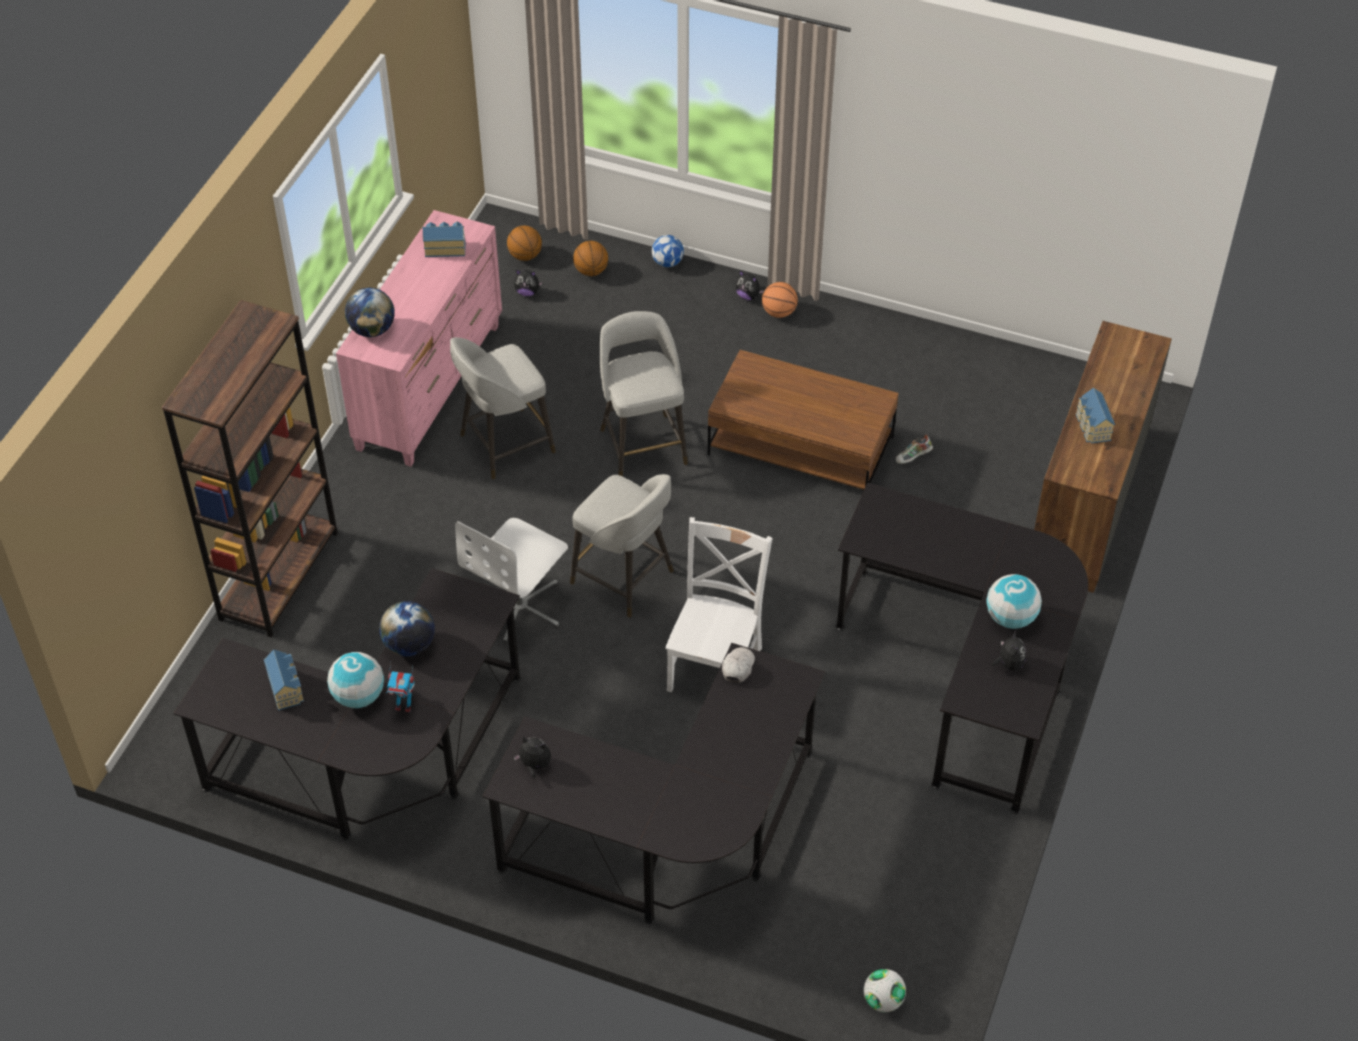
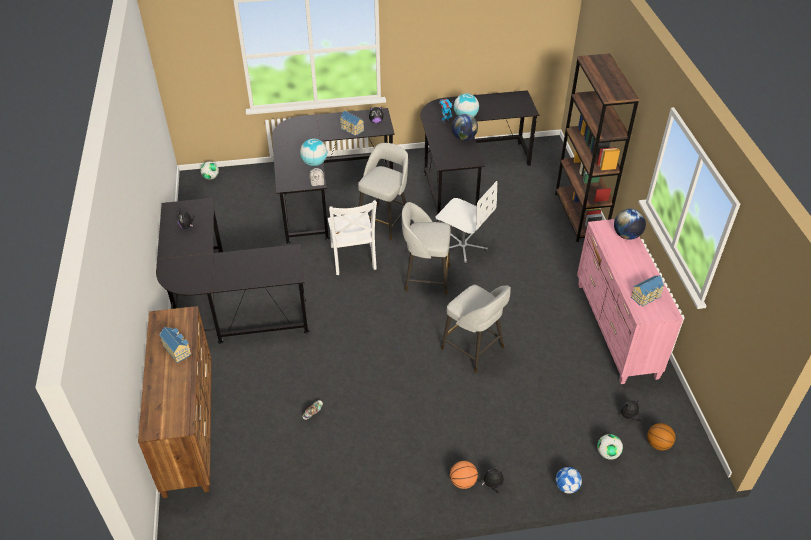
camera: 150 degrees right, 5 degrees down
toy house [264,649,304,711] -> toy house moved to [340,111,364,136]
grey stool [450,337,556,479] -> grey stool moved to [358,143,408,240]
white office chair [455,518,568,644] -> white office chair turned 120 degrees clockwise [436,181,497,264]
basketball [573,241,608,276] -> football [597,434,623,460]
brown coffee table [708,350,898,489] -> none
globe [986,574,1042,629] -> globe moved to [300,138,327,166]

